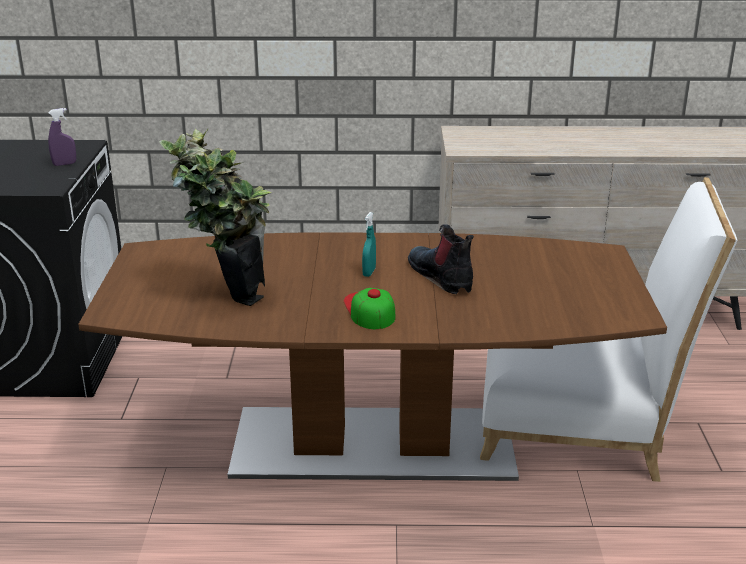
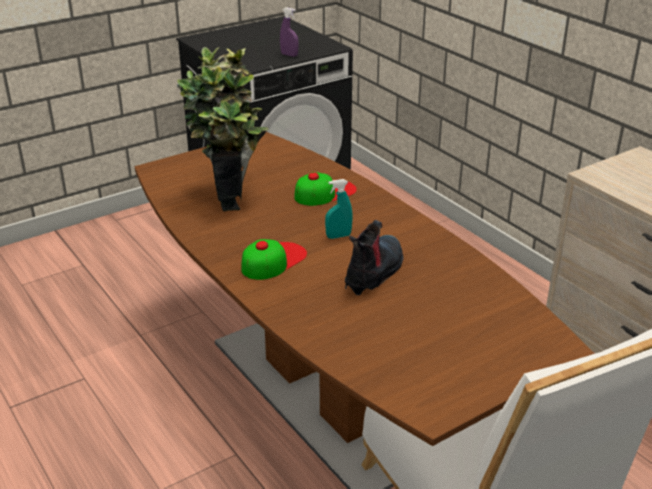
camera: 55 degrees right, 5 degrees up
none -> cap [294,172,357,206]

